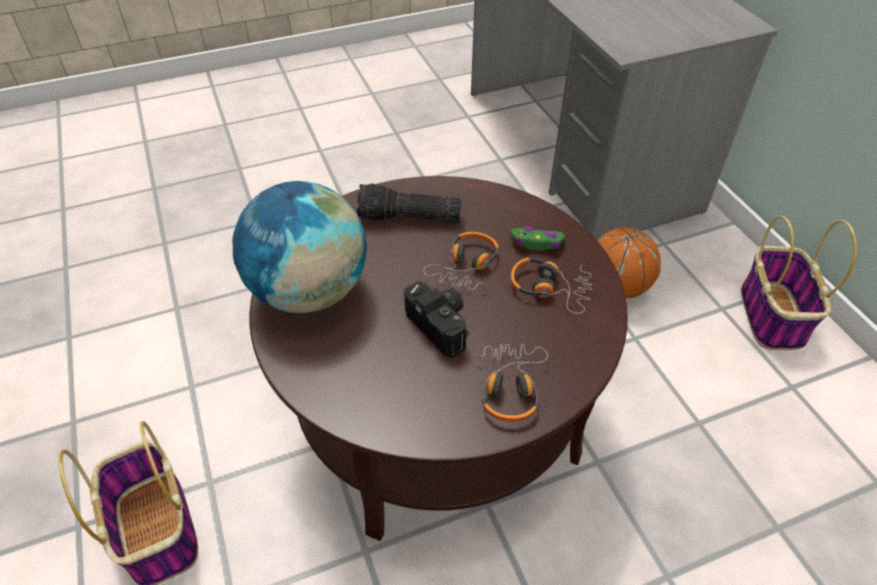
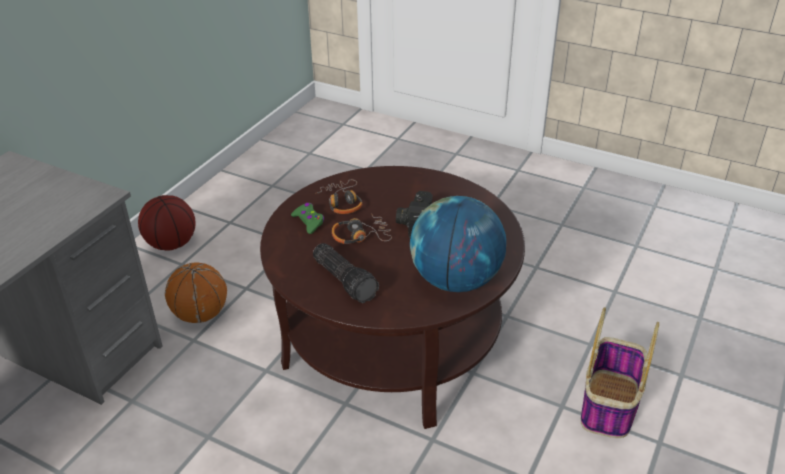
camera: 130 degrees left, 10 degrees down
headphones [472,344,548,422] -> none
basket [741,215,857,350] -> basketball [138,195,196,251]

